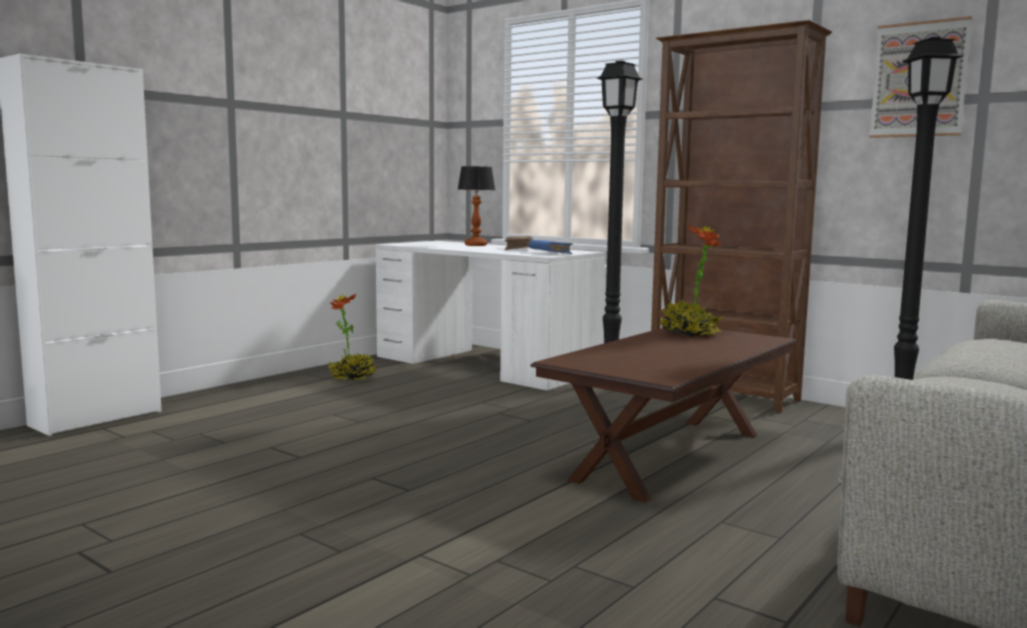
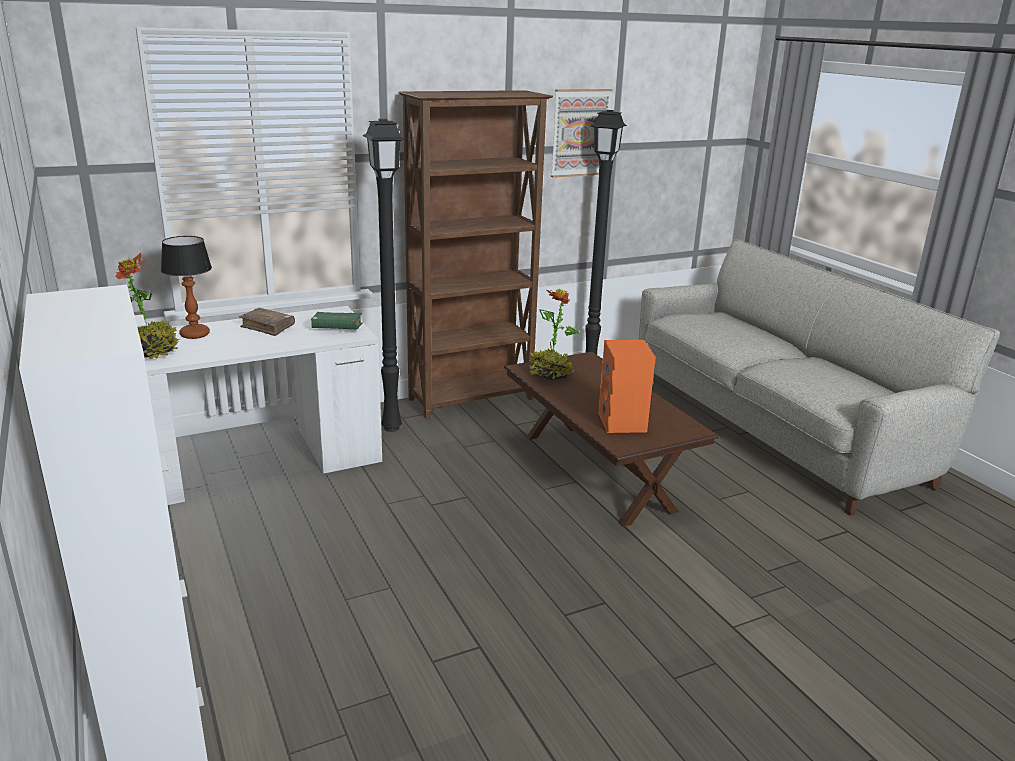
camera: 65 degrees left, 15 degrees up
potted plant [328,294,376,380] -> potted plant moved to [115,253,179,359]
blue book [529,240,573,254] -> green book [311,312,363,330]
none -> orange speaker [598,340,655,433]

